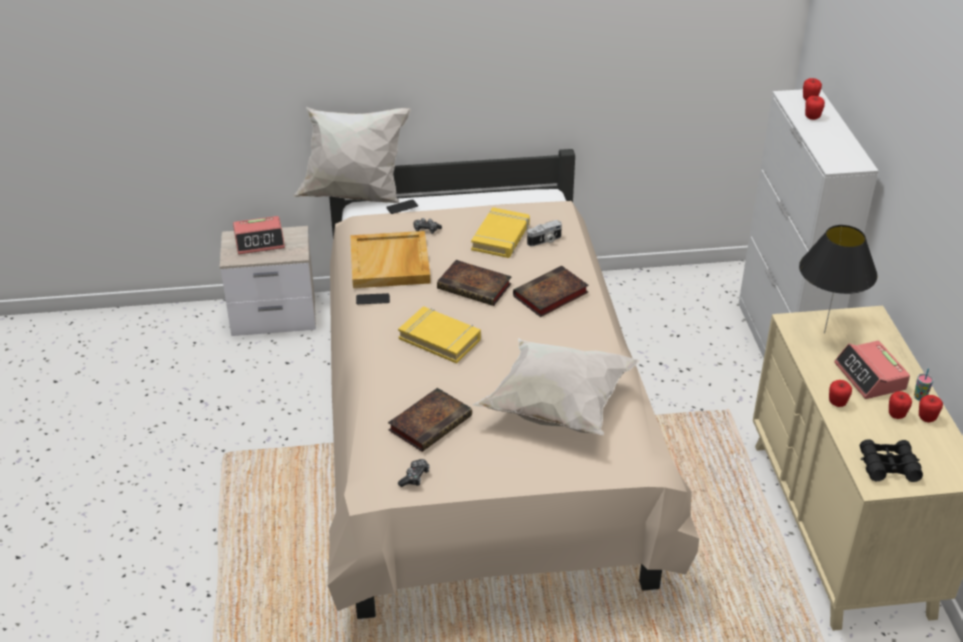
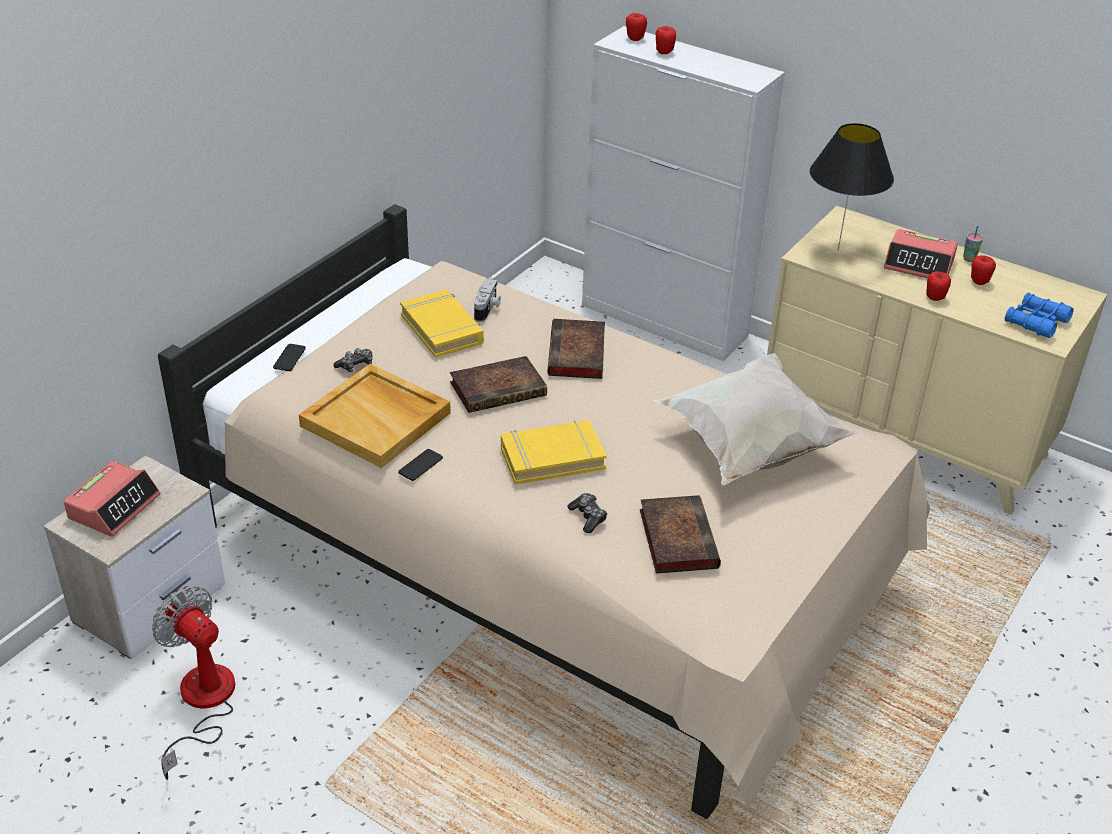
camera: 50 degrees left, 0 degrees up
white pillow [293,107,411,203] -> none
game controller [398,459,430,487] -> game controller moved to [567,493,607,533]
black binoculars [860,439,923,482] -> blue binoculars [1005,292,1074,338]
apple [919,395,943,422] -> none
none -> fan [152,586,235,780]

